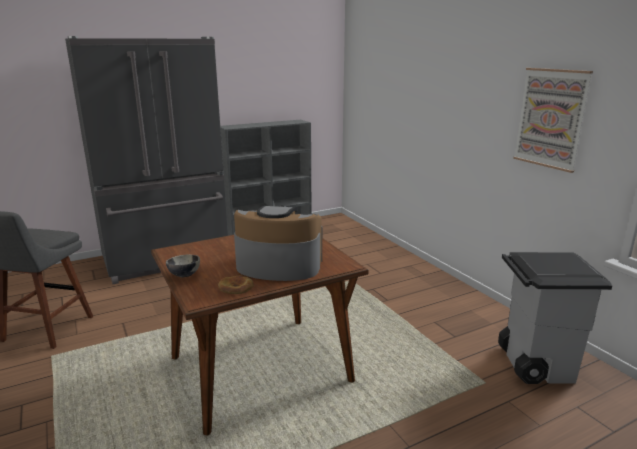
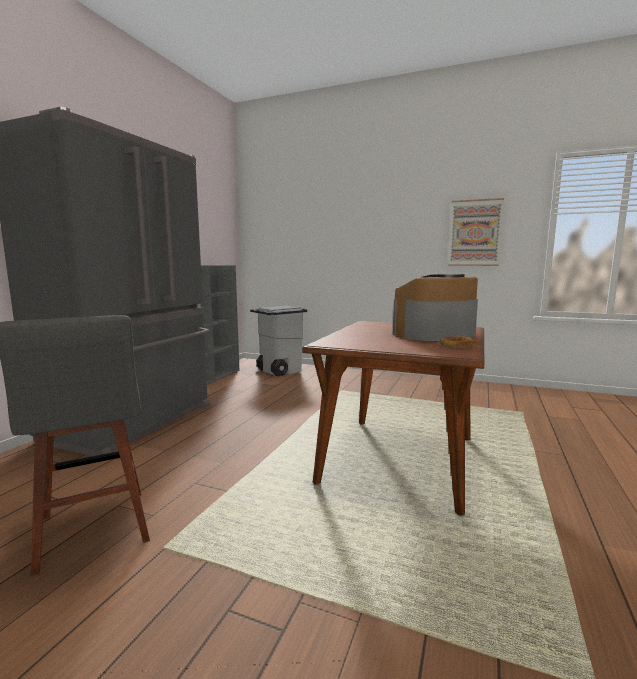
camera: 40 degrees left, 10 degrees down
bowl [166,254,200,277] -> none
grey trash can [498,252,612,384] -> grey trash can moved to [250,306,307,376]

